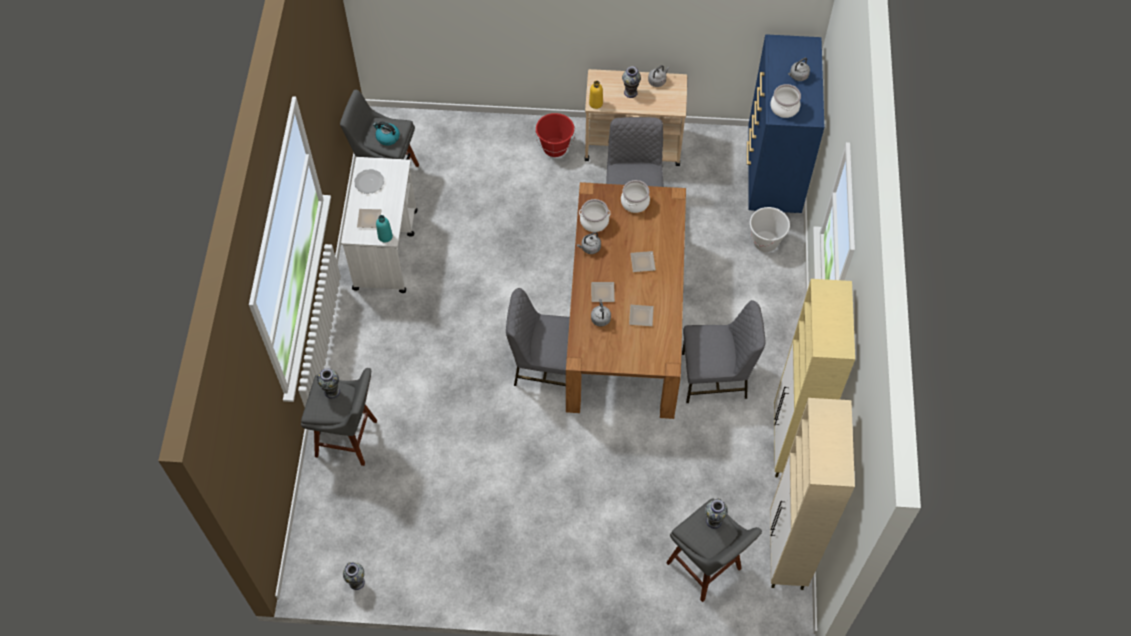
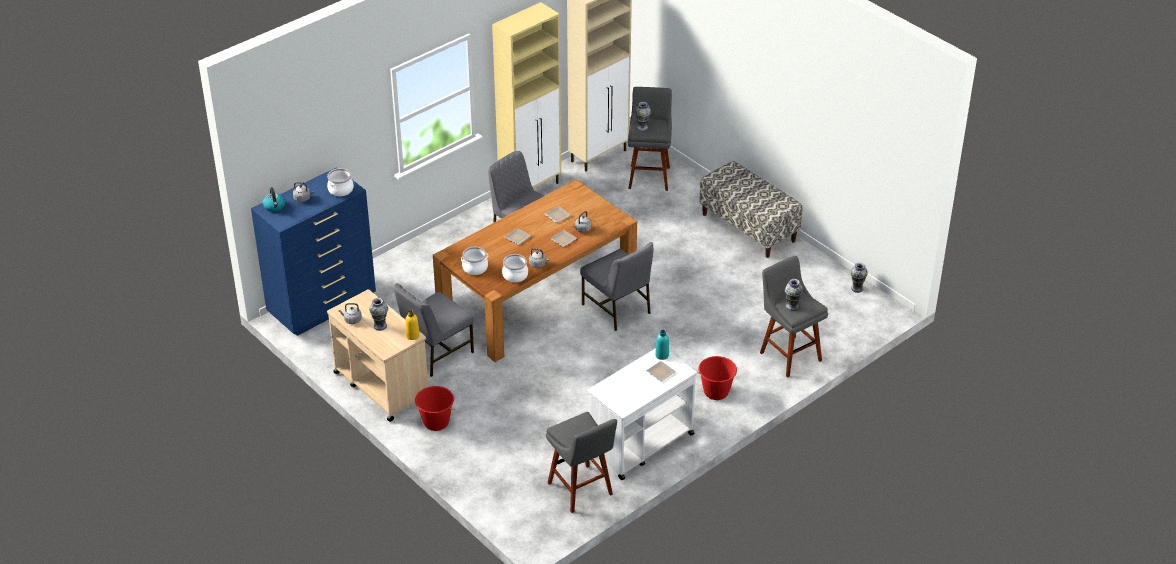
camera: 135 degrees left, 20 degrees down
plate [354,169,384,194] -> none
kettle [373,122,400,146] -> kettle moved to [263,187,285,212]
white bucket [750,207,790,252] -> none
none -> red bucket [697,356,737,400]
none -> bench [699,161,802,258]

